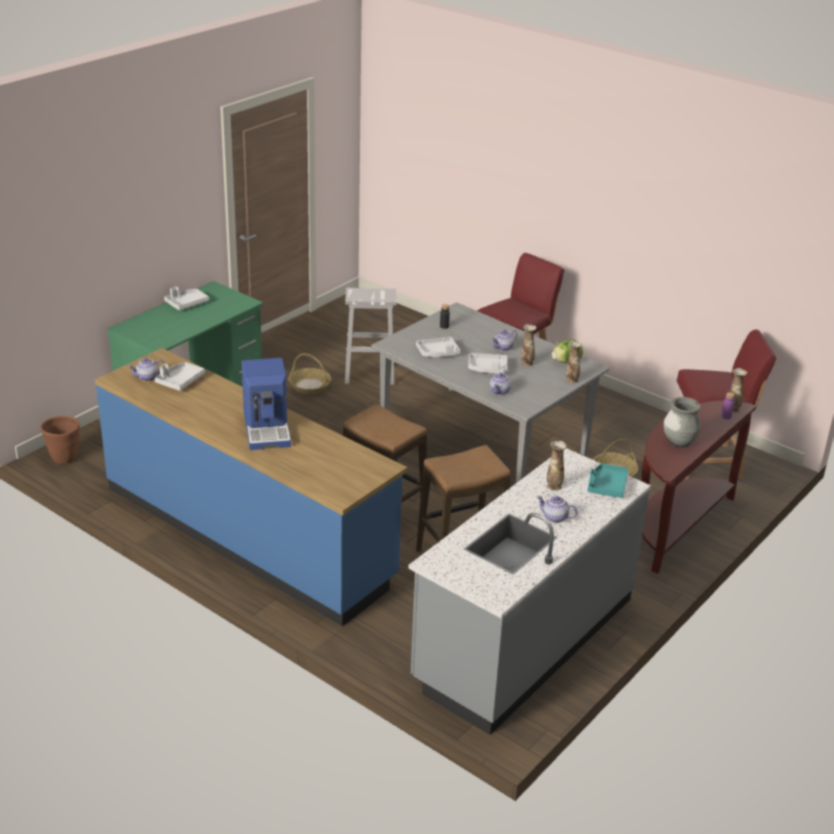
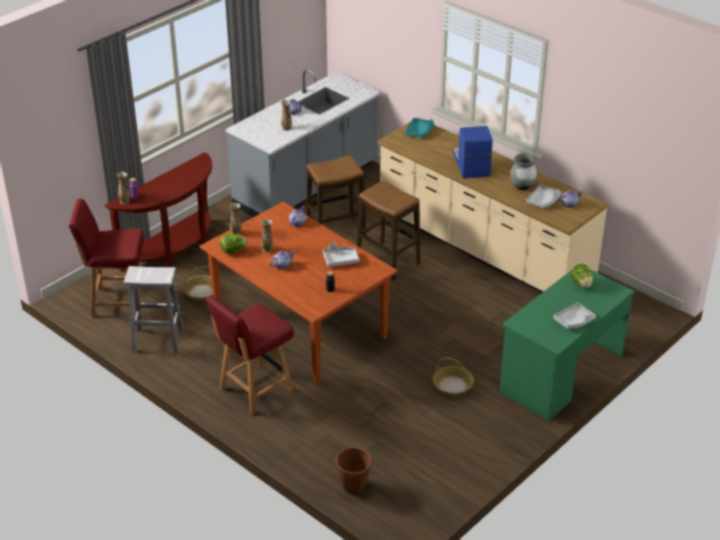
camera: 175 degrees left, 5 degrees up
brown planter [41,416,80,464] -> brown planter moved to [336,447,372,493]
blue counter [95,348,407,626] -> beige counter [377,118,608,293]
white stool [345,288,396,385] -> white stool moved to [124,266,184,354]
grey dining table [371,302,609,483] -> brown dining table [199,202,398,383]
grey tray [468,353,507,374] -> none
turquoise tray [588,464,629,498] -> turquoise tray moved to [405,118,434,138]
grey vase [663,397,701,448] -> grey vase moved to [510,153,537,190]
none -> lettuce [571,264,593,288]

